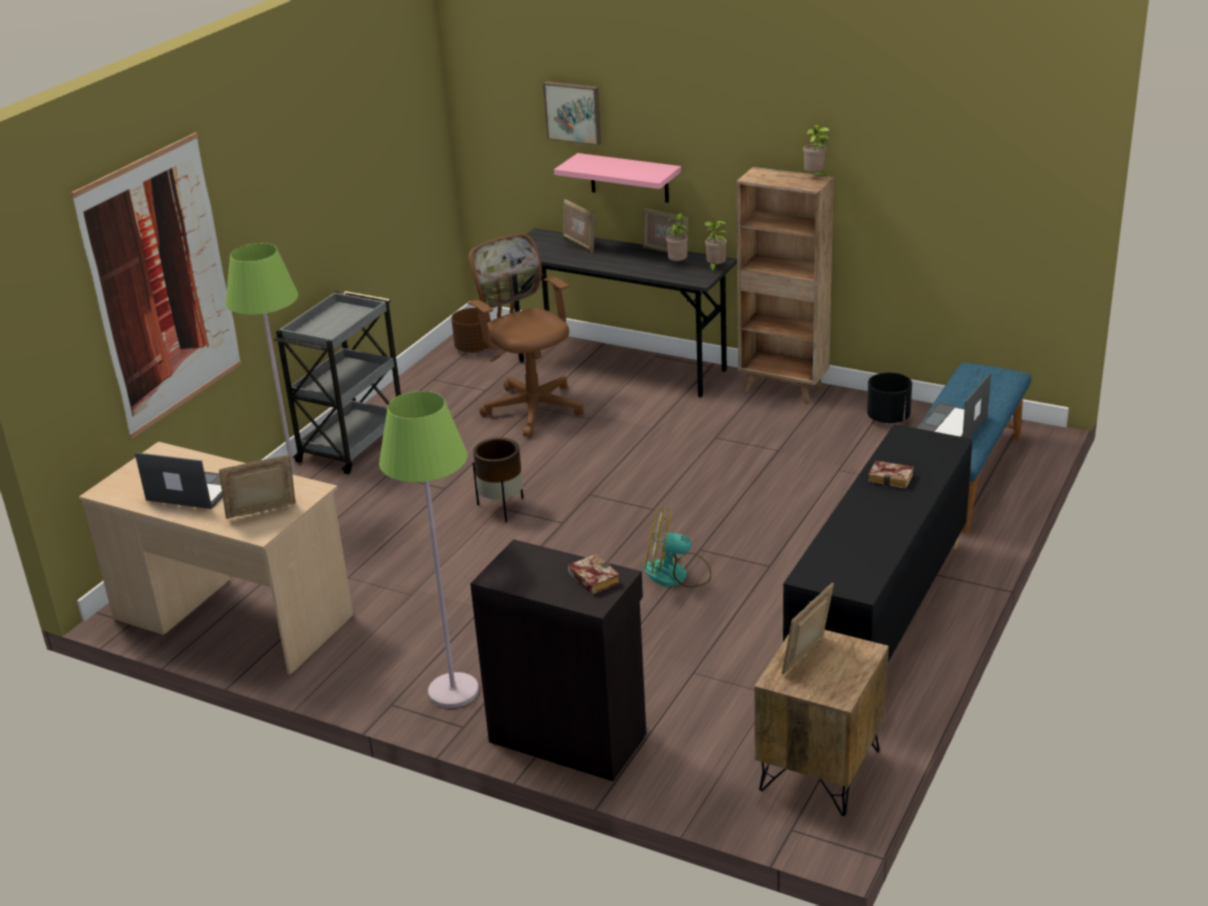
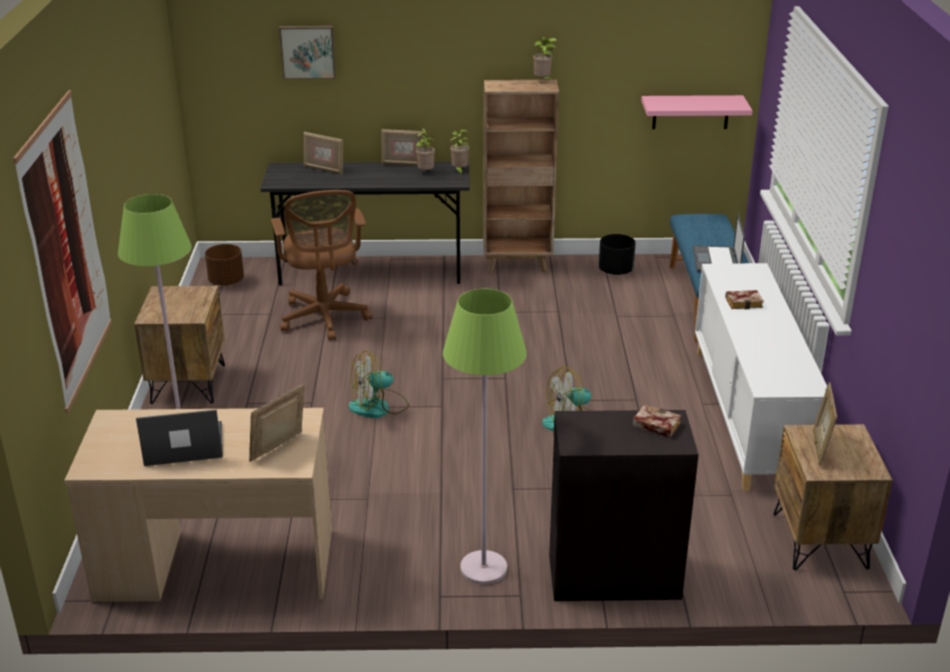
camera: 30 degrees left, 0 degrees up
grey cart [274,291,401,474] -> brown nightstand [134,286,225,404]
brown office chair [468,234,584,438] -> brown office chair turned 135 degrees counterclockwise [271,190,372,341]
brown planter [473,438,523,522] -> fan [348,351,409,418]
pink shelf [554,153,681,203] -> pink shelf moved to [641,95,753,129]
black cabinet [783,424,973,662] -> white cabinet [695,263,827,491]

